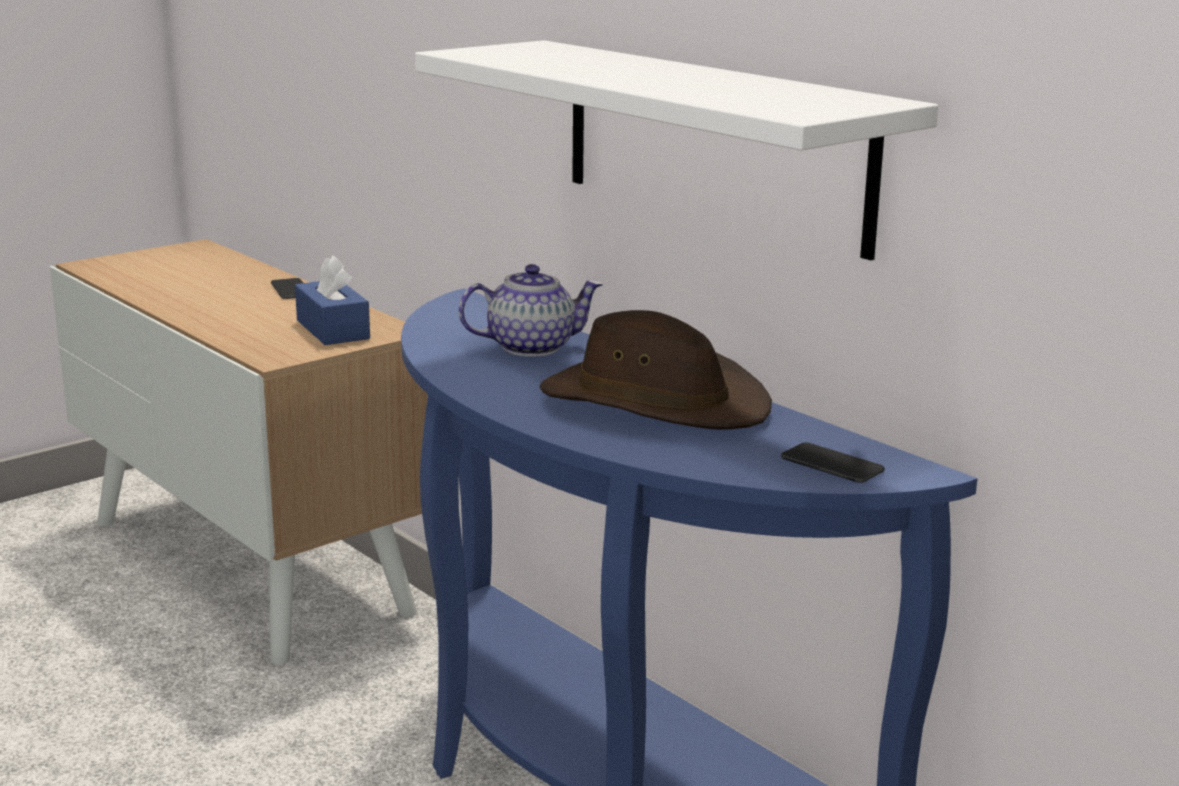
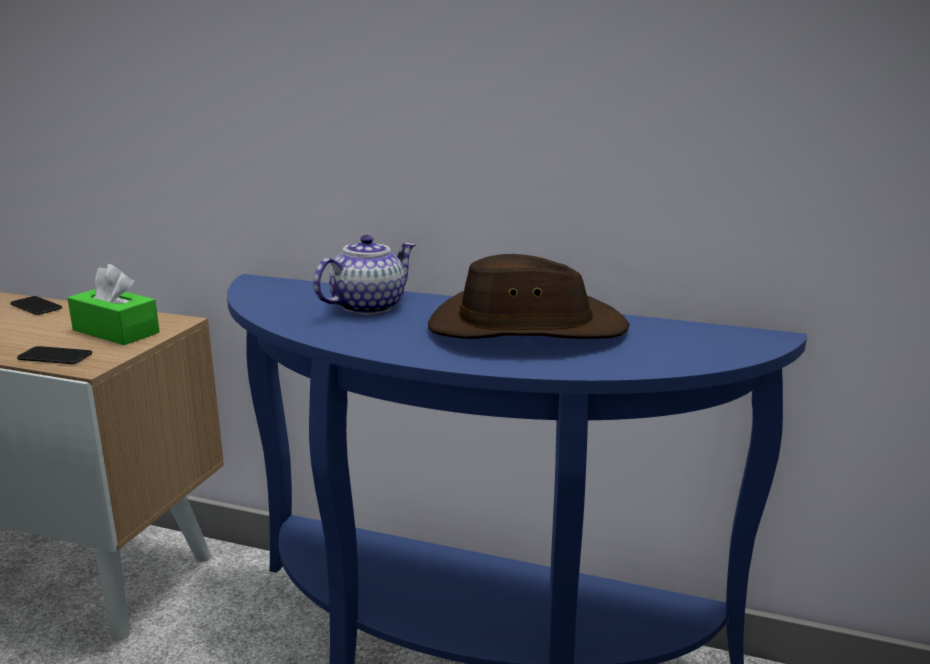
camera: 30 degrees left, 0 degrees up
blue tissue box [295,255,370,345] -> green tissue box [67,264,160,345]
white shelf [415,40,938,260] -> none
phone [781,442,885,483] -> phone moved to [17,346,92,364]

